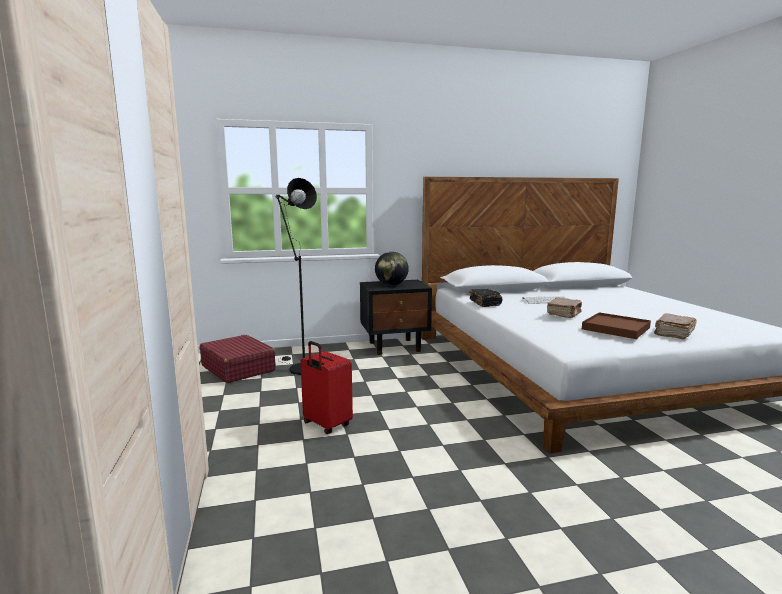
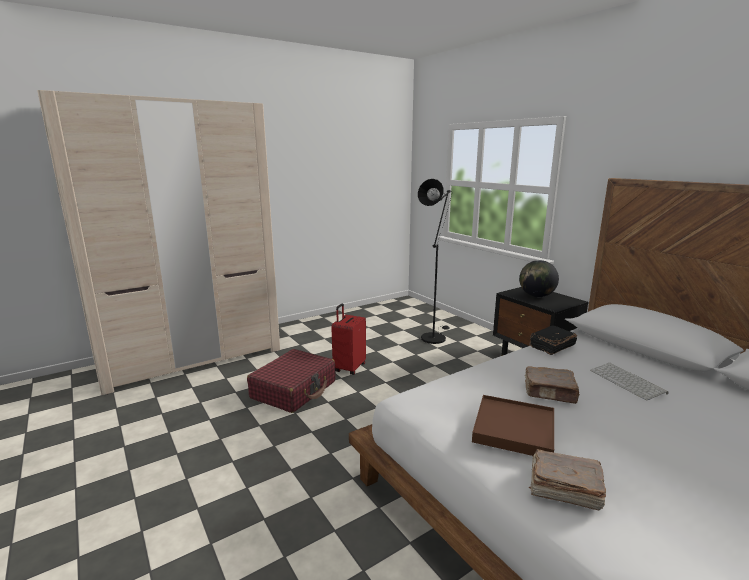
camera: 70 degrees right, 5 degrees up
red suitcase [200,335,276,383] -> red suitcase moved to [247,349,336,413]

